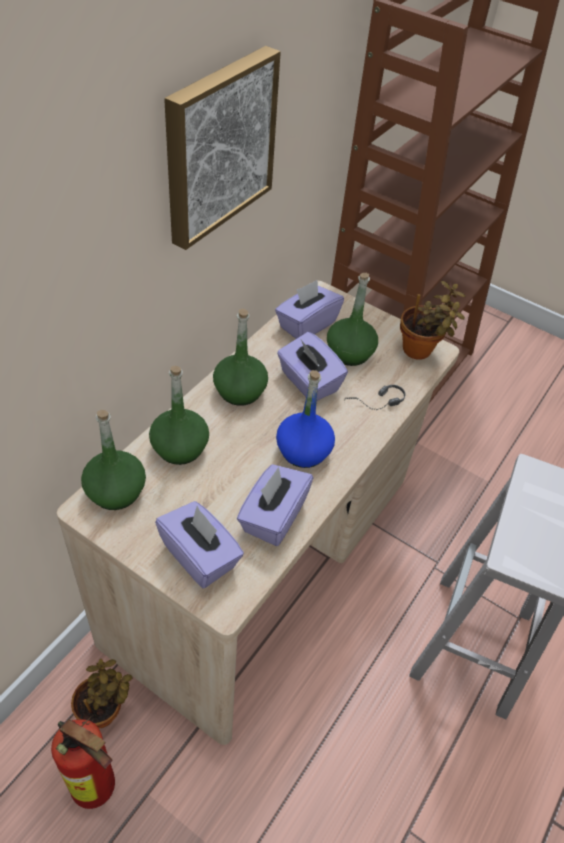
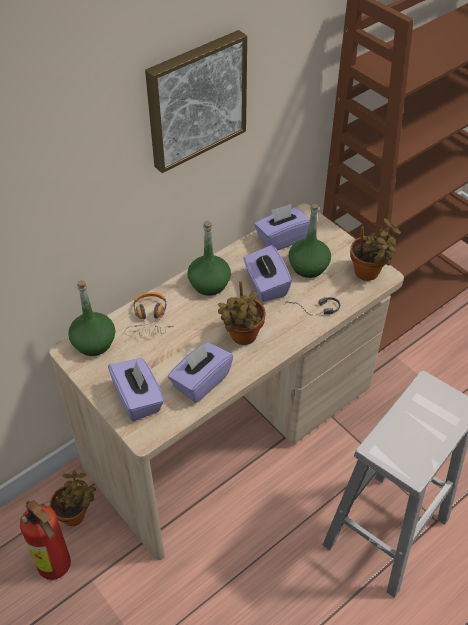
camera: 20 degrees right, 0 degrees up
green bottle [149,366,209,465] -> headphones [125,292,174,337]
blue bottle [276,370,335,468] -> potted plant [218,281,266,345]

